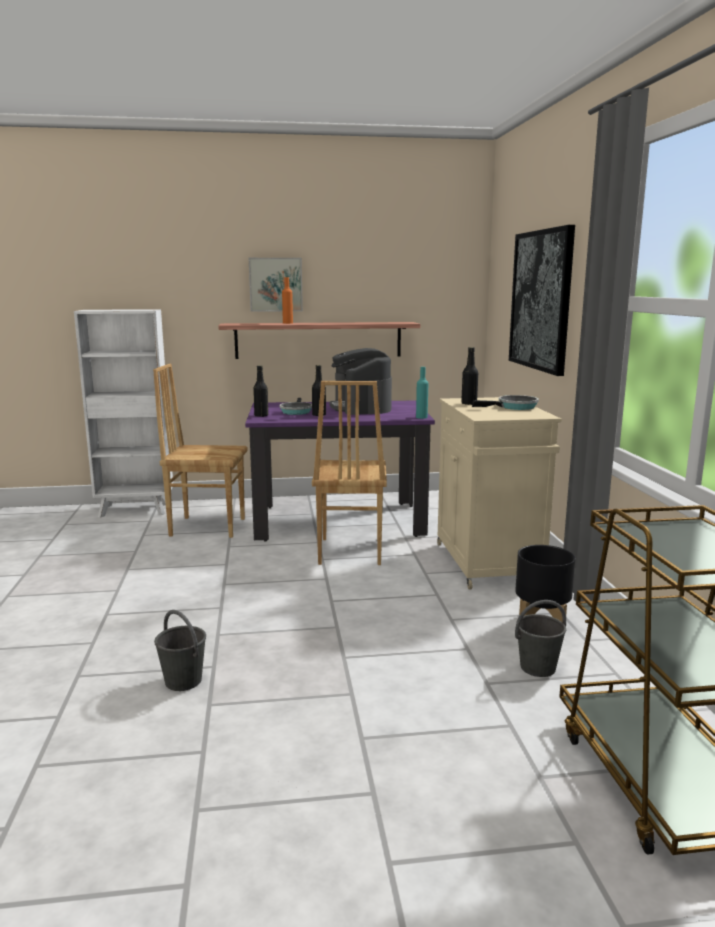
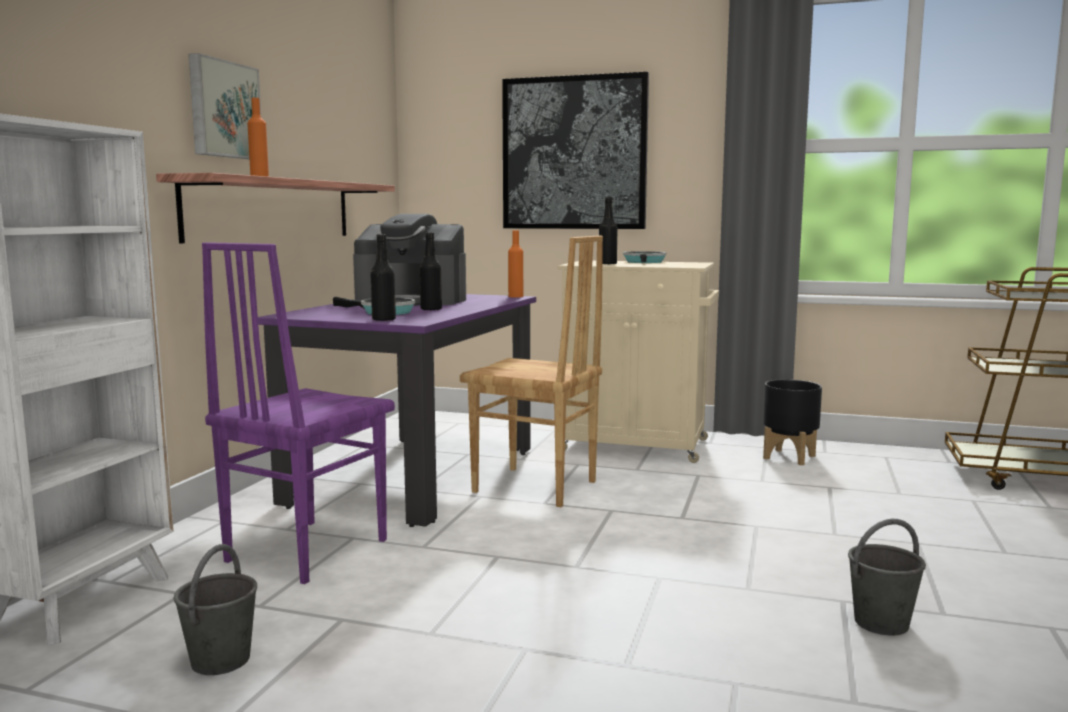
camera: 65 degrees left, 5 degrees down
brown chair [153,364,248,538] -> purple chair [202,242,395,584]
turquoise bottle [416,367,428,419] -> orange bottle [508,230,523,297]
grey bucket [515,600,566,677] -> grey bucket moved to [173,544,257,675]

